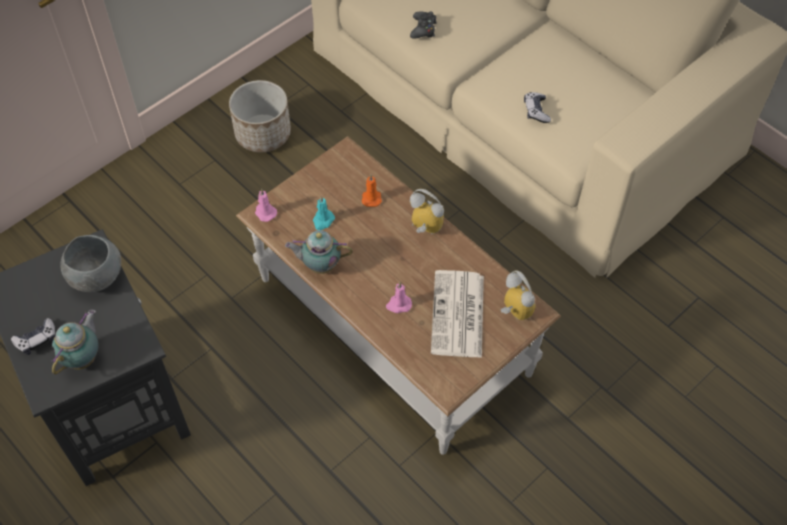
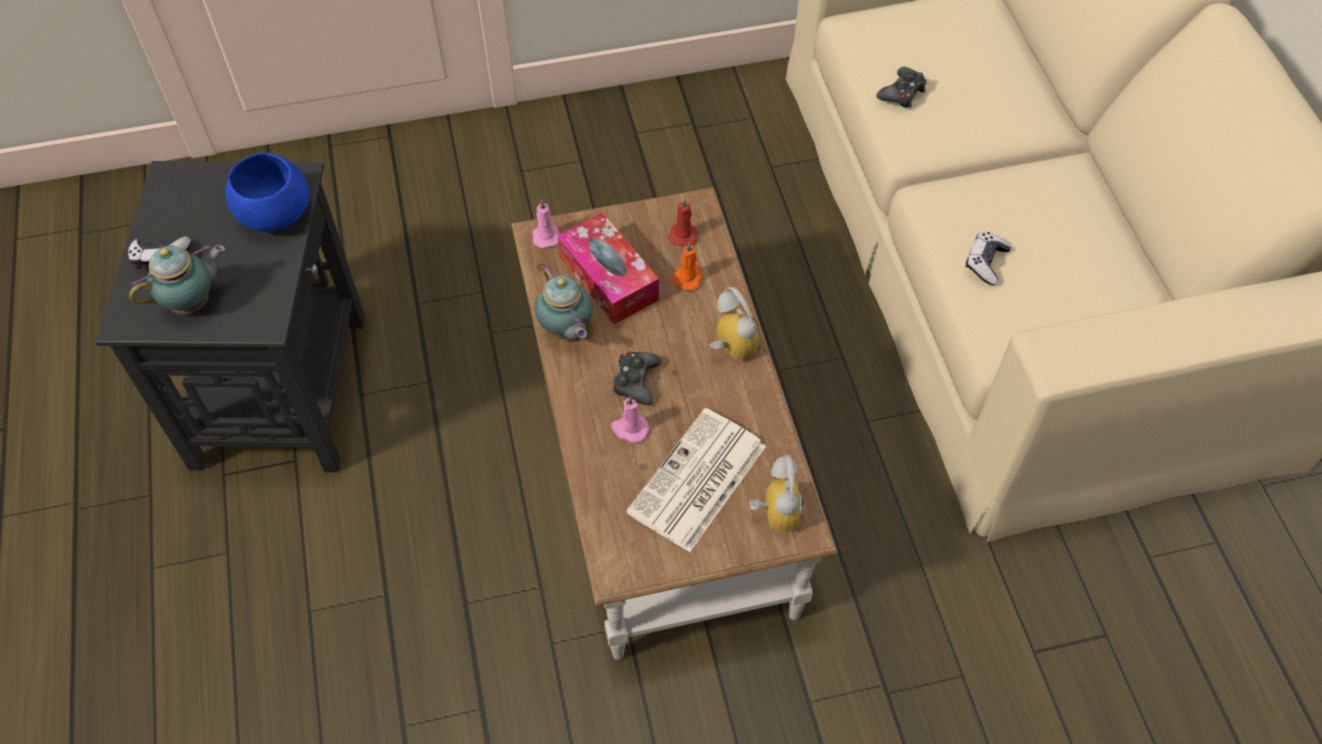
camera: 30 degrees right, 0 degrees up
grey bowl [60,235,121,292] -> blue bowl [225,152,310,232]
planter [229,80,291,152] -> none
teapot [285,230,353,274] -> teapot turned 150 degrees counterclockwise [535,265,593,340]
turquoise candle [313,196,335,230] -> tissue box [557,212,659,324]
none -> black game controller [612,351,661,405]
none -> red candle [668,198,697,246]

